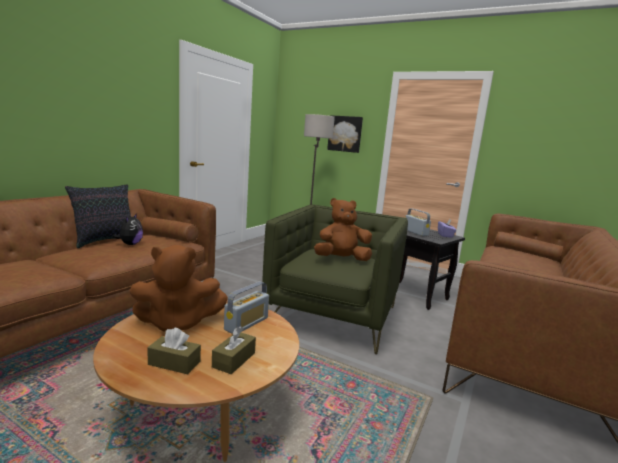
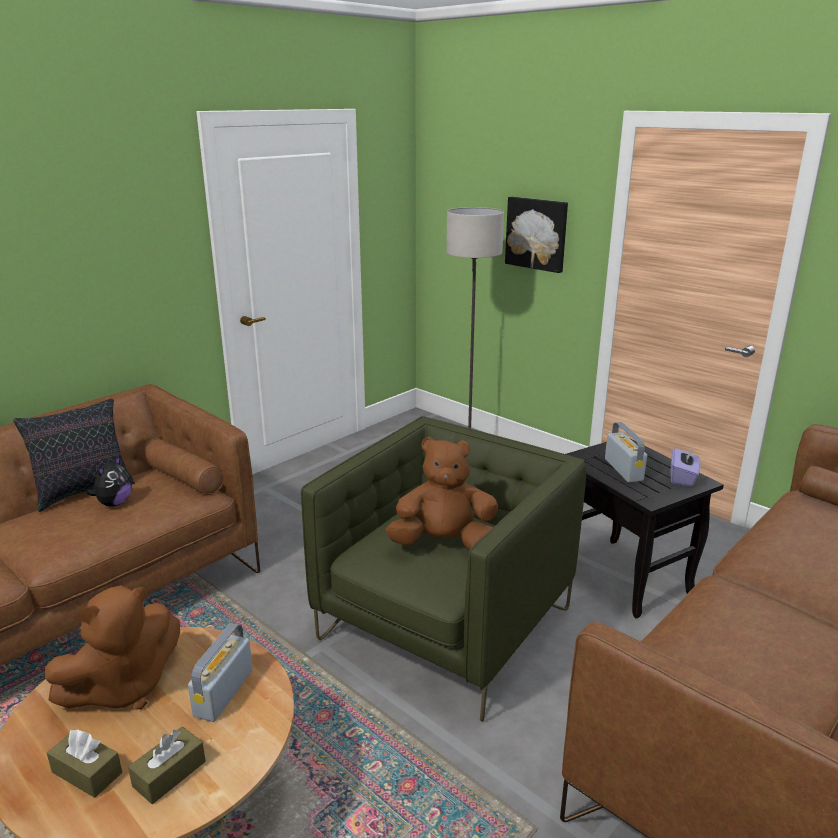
camera: 15 degrees right, 10 degrees up
brown plush toy [129,245,228,332] -> brown plush toy turned 45 degrees counterclockwise [45,585,180,709]
radio [224,282,269,334] -> radio turned 150 degrees clockwise [188,623,253,722]

